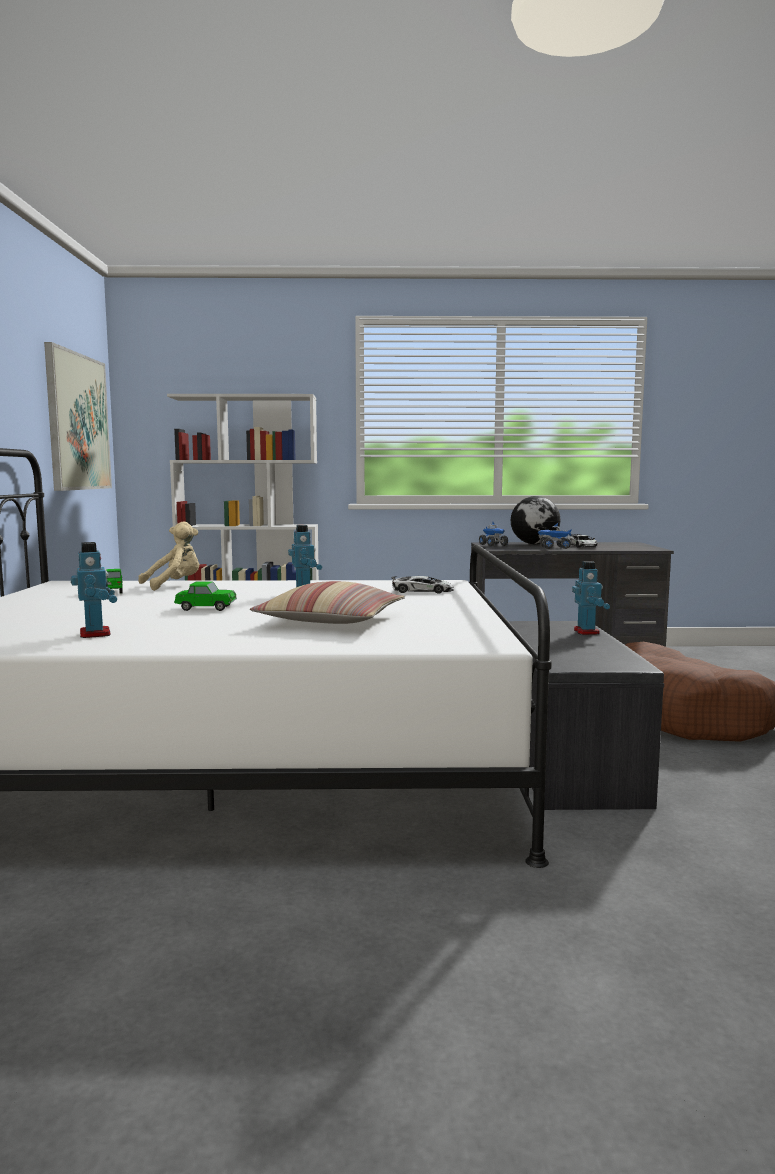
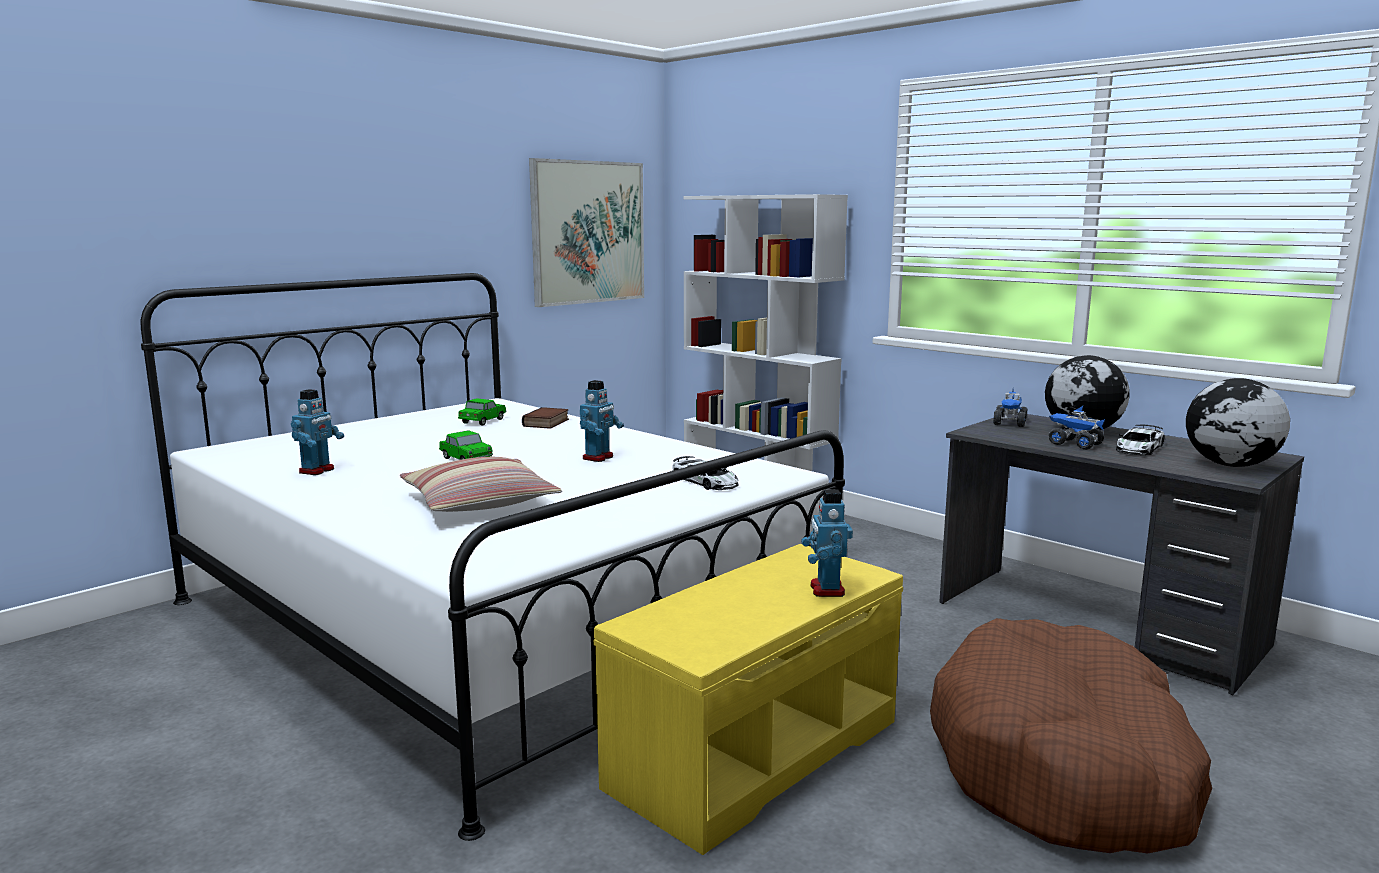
camera: 45 degrees right, 5 degrees up
beige plush toy [138,522,199,591] -> book [522,407,569,429]
grey bench [504,621,664,810] -> yellow bench [593,544,903,855]
toy robot [572,561,610,635] -> toy robot turned 135 degrees clockwise [801,489,853,597]
none -> globe [1186,378,1290,467]

